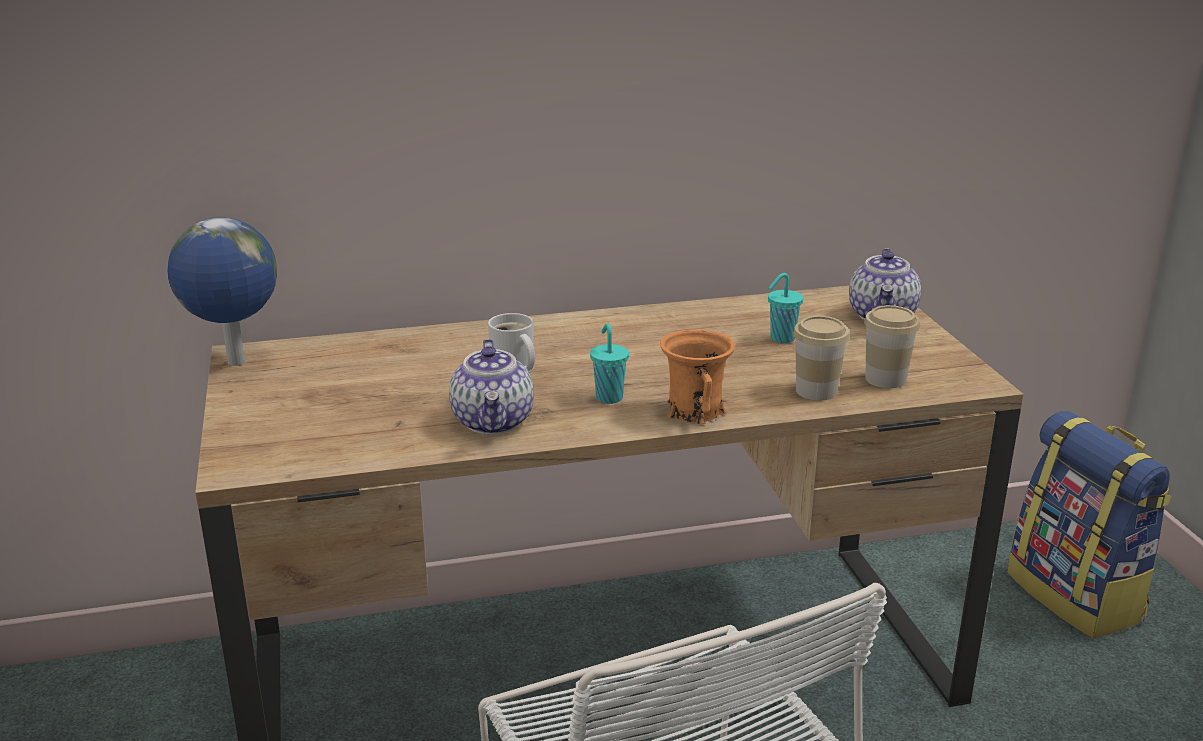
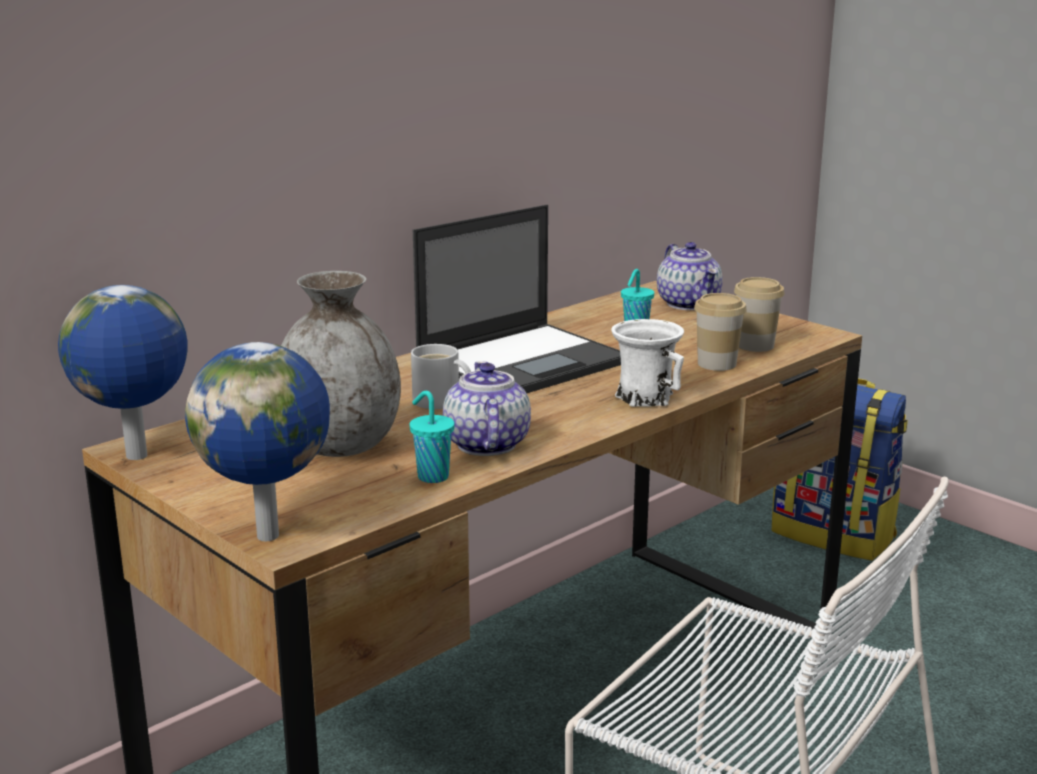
camera: 30 degrees left, 5 degrees down
teapot [449,339,534,434] -> teapot turned 150 degrees counterclockwise [443,361,531,456]
turquoise cup [590,323,629,404] -> turquoise cup moved to [410,391,455,483]
orange mug [660,329,735,425] -> white mug [611,319,684,407]
none -> globe [185,342,330,542]
none -> grey vase [281,271,401,457]
none -> laptop [413,205,621,393]

